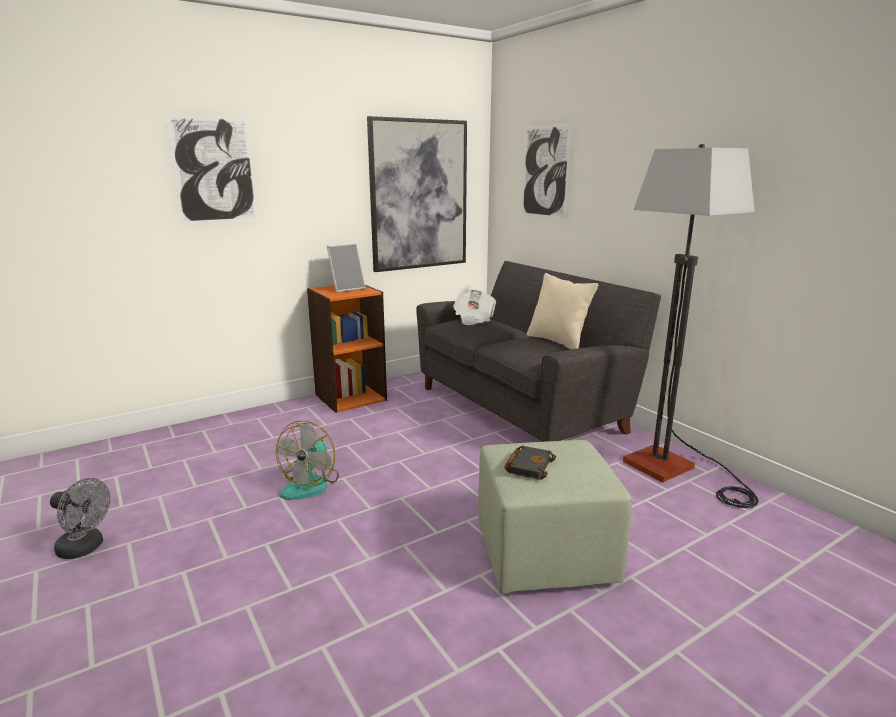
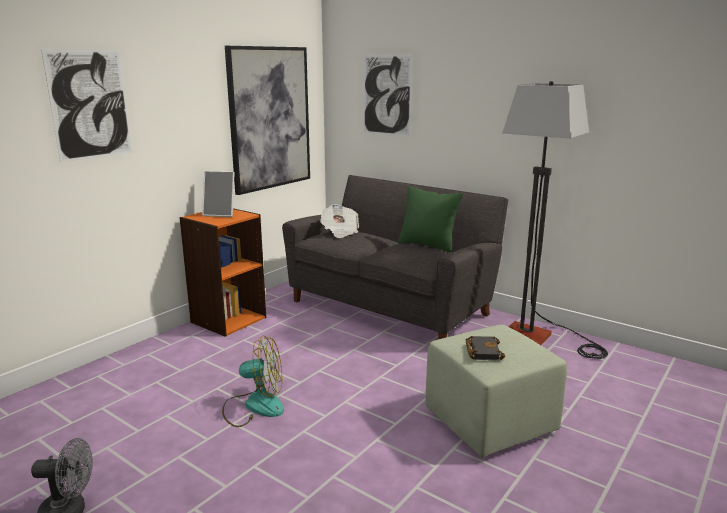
camera: 20 degrees left, 0 degrees up
fan [276,420,339,500] -> fan turned 90 degrees counterclockwise [222,335,284,427]
picture frame [327,244,365,292] -> picture frame turned 60 degrees clockwise [202,171,235,217]
beige pillow [527,273,598,350] -> green pillow [398,186,463,252]

